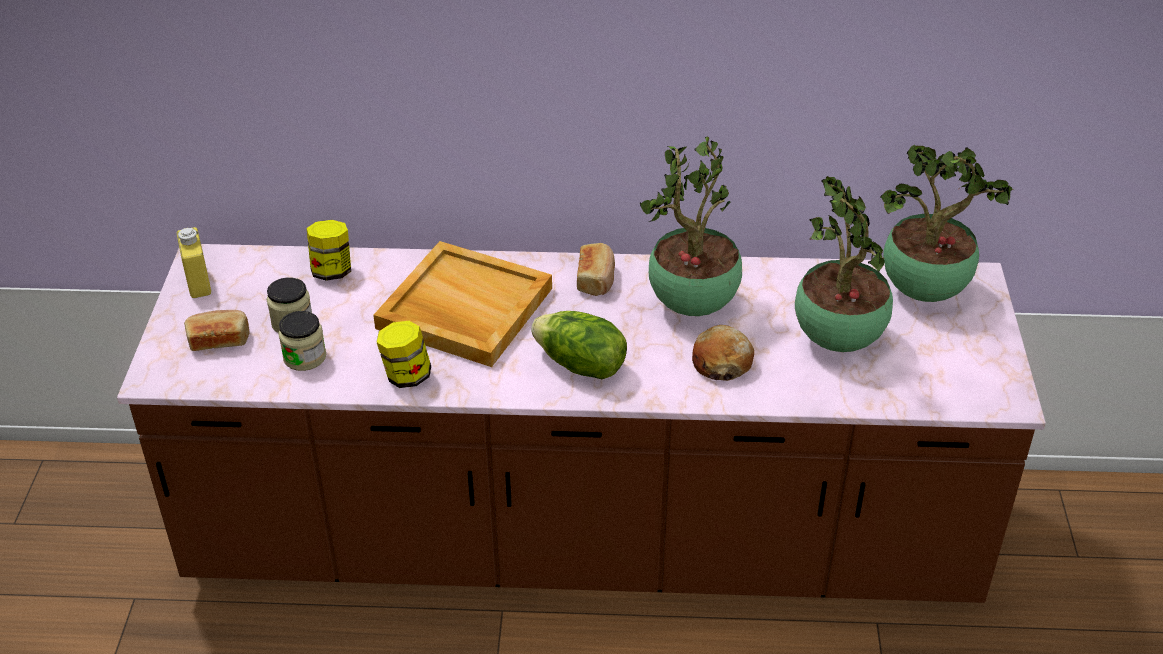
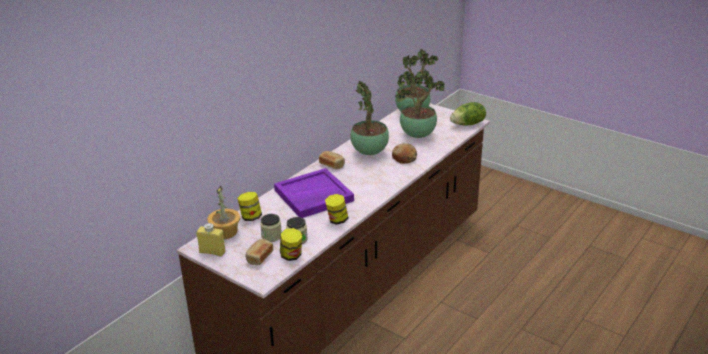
camera: 55 degrees left, 10 degrees down
beige tray [373,241,552,367] -> purple tray [274,168,354,218]
lettuce [531,311,627,379] -> lettuce moved to [450,102,486,126]
none -> potted plant [207,186,240,239]
none -> jar [280,228,302,261]

